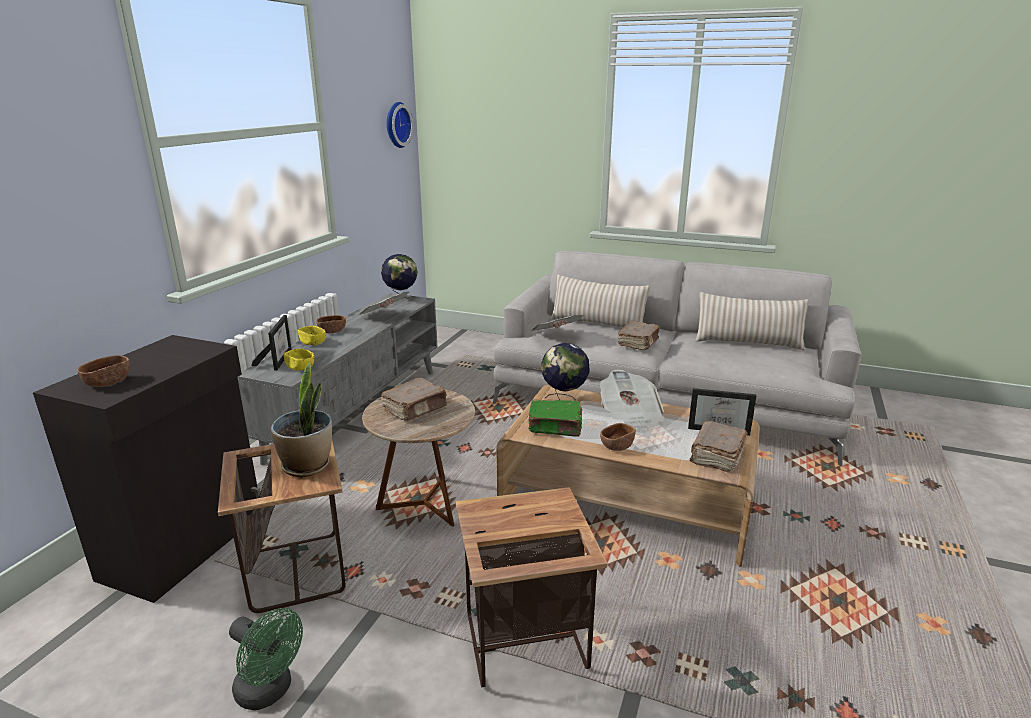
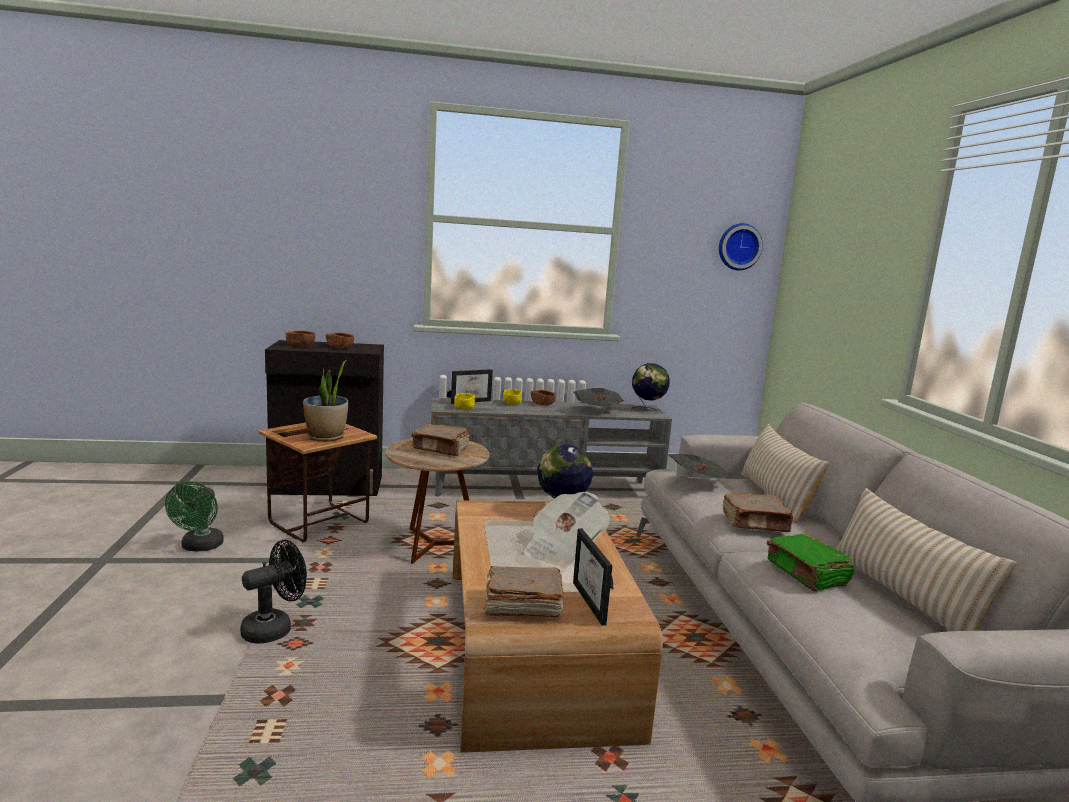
camera: 60 degrees right, 10 degrees down
side table [456,487,608,687] -> black fan [240,540,307,644]
green book [528,399,582,437] -> green book moved to [767,534,854,591]
brown bowl [600,423,636,451] -> brown bowl moved to [326,333,354,348]

